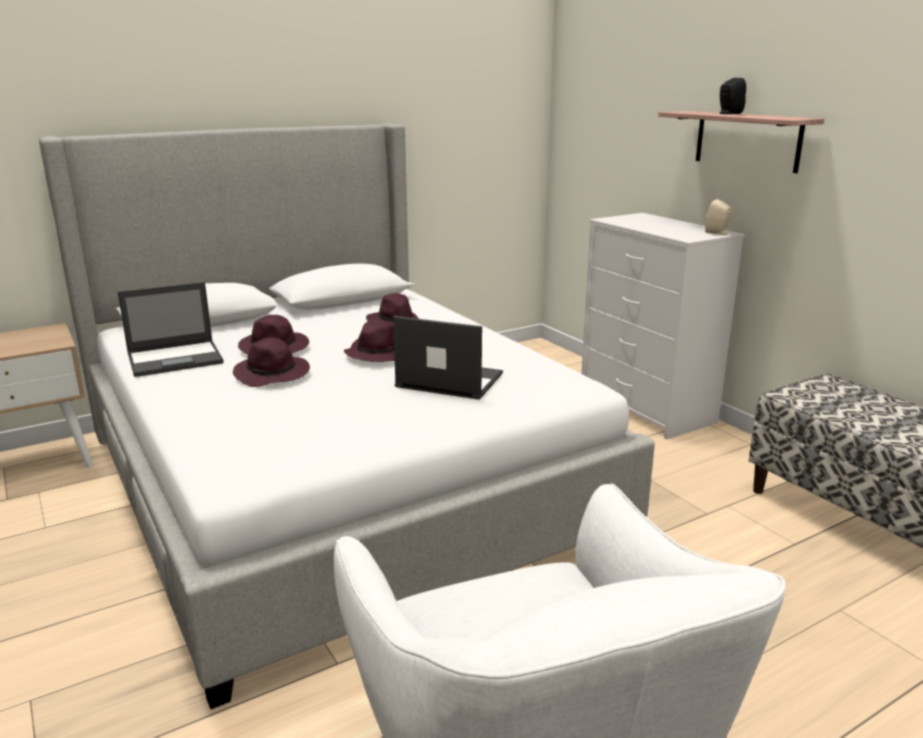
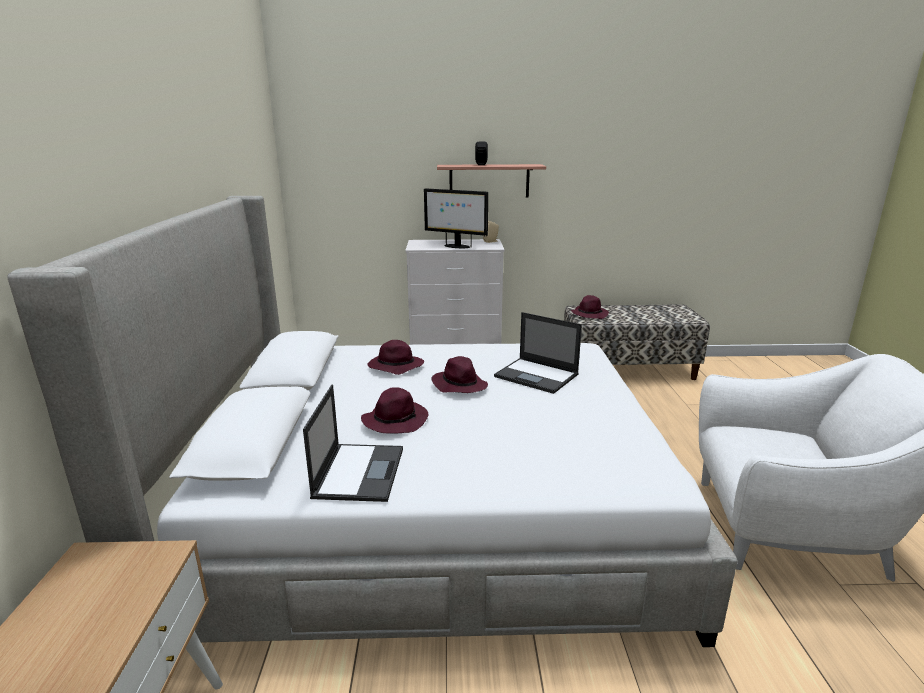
camera: 60 degrees left, 0 degrees up
purple hat [233,338,310,387] -> purple hat moved to [571,295,609,319]
laptop [393,316,503,400] -> laptop turned 105 degrees counterclockwise [494,312,582,394]
none -> monitor [424,188,488,248]

